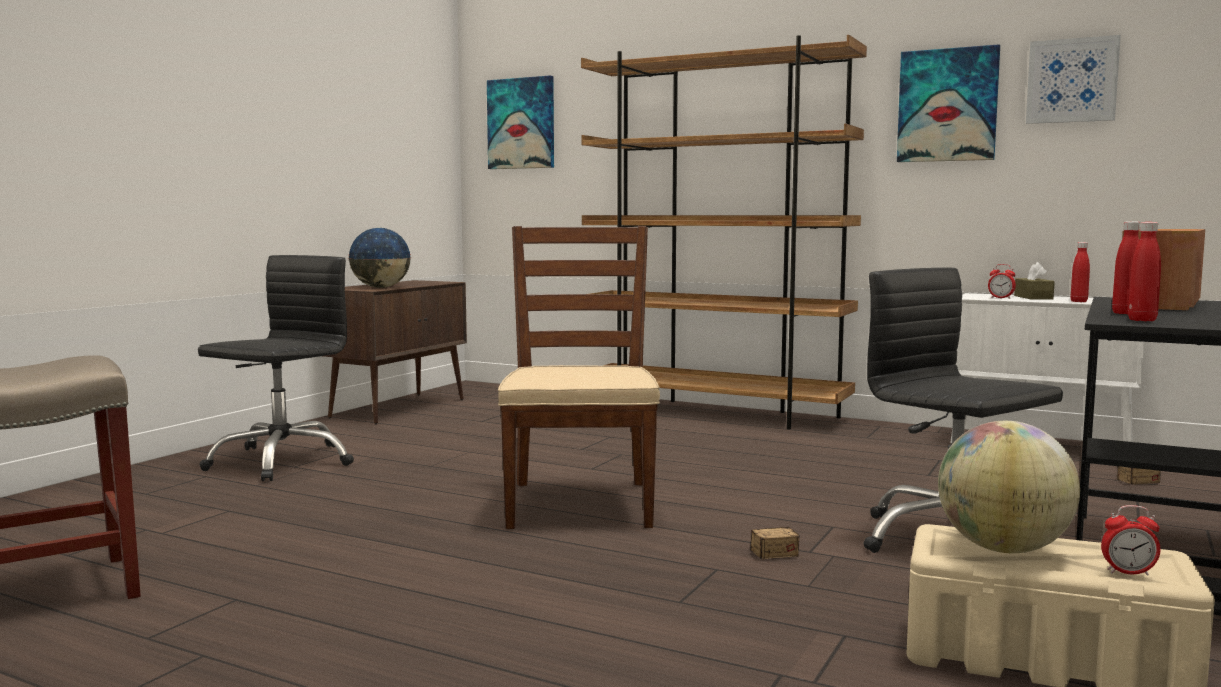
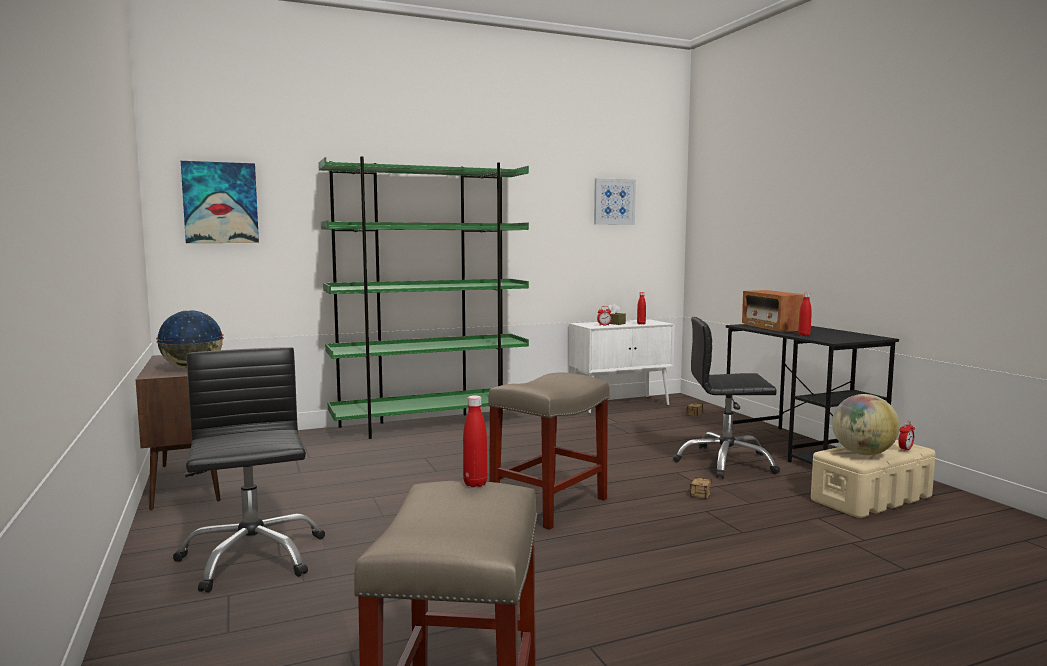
camera: 50 degrees left, 0 degrees up
brown chair [498,226,660,529] -> beige stool [488,372,609,530]
brown bookcase [581,35,867,429] -> green bookcase [318,156,529,439]
picture [897,44,1000,162] -> none
red bottle [1128,222,1161,321] -> red bottle moved to [463,395,487,487]

